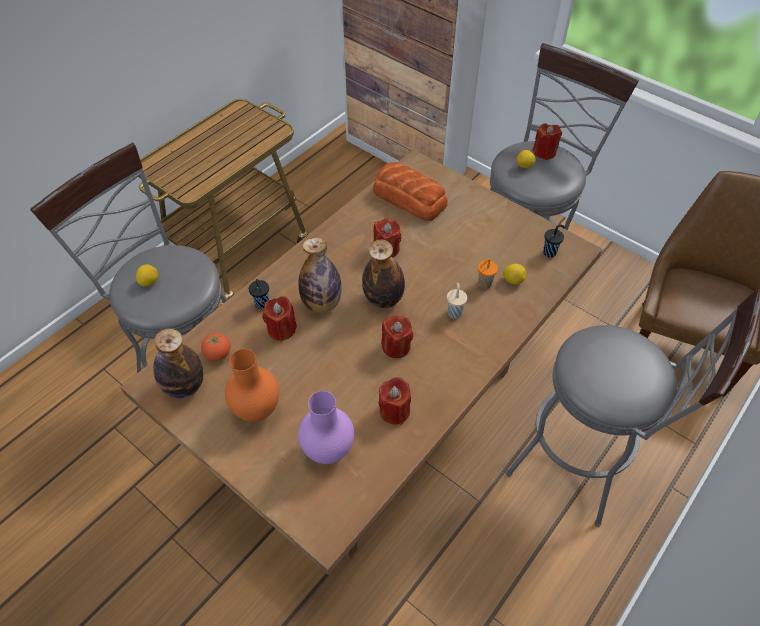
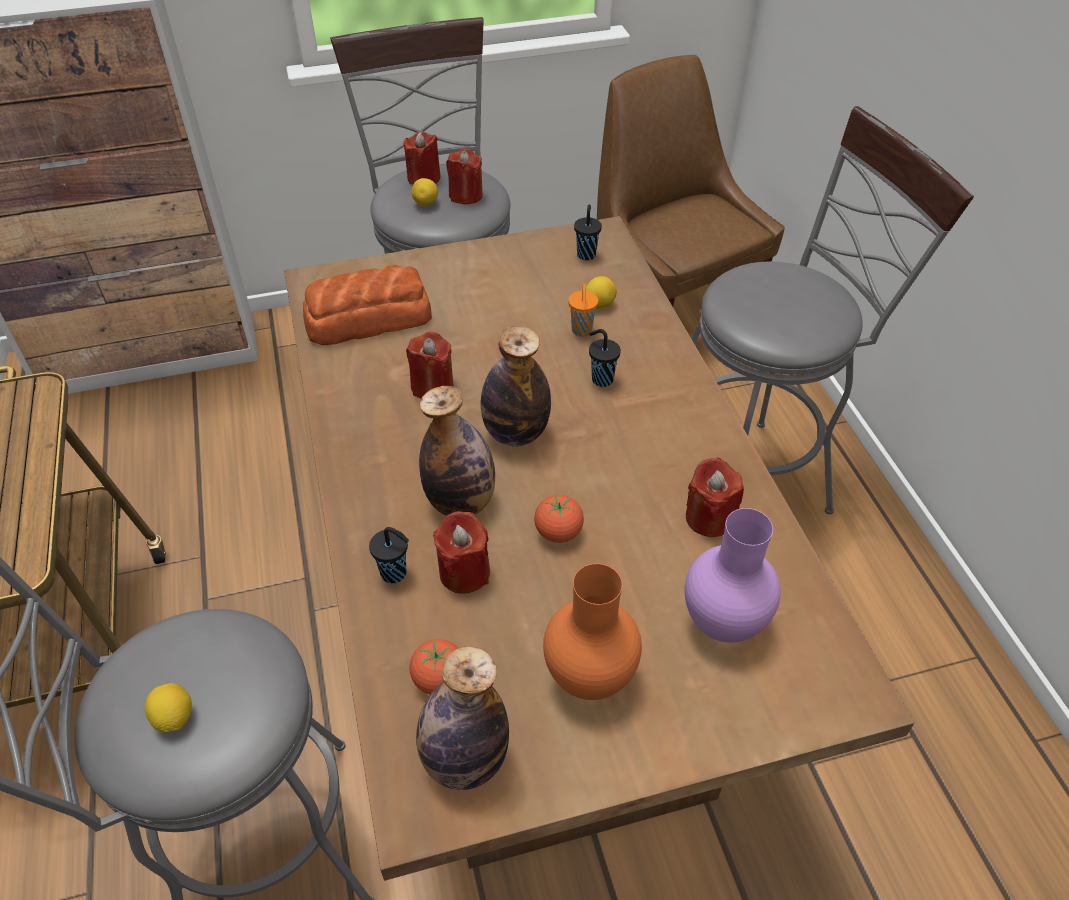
camera: 55 degrees left, 5 degrees down
red candle [381,315,413,358] -> red candle moved to [446,148,483,204]
beige cup [447,283,467,319] -> black cup [589,329,621,387]
none -> tomato [534,495,584,543]

